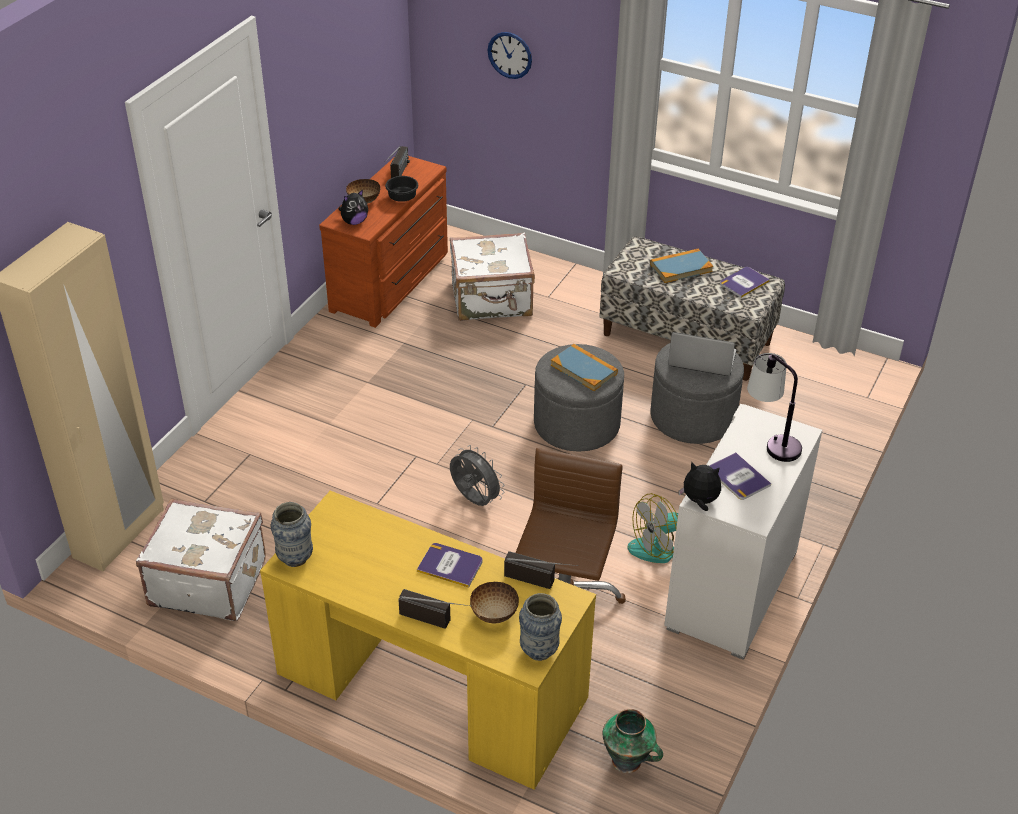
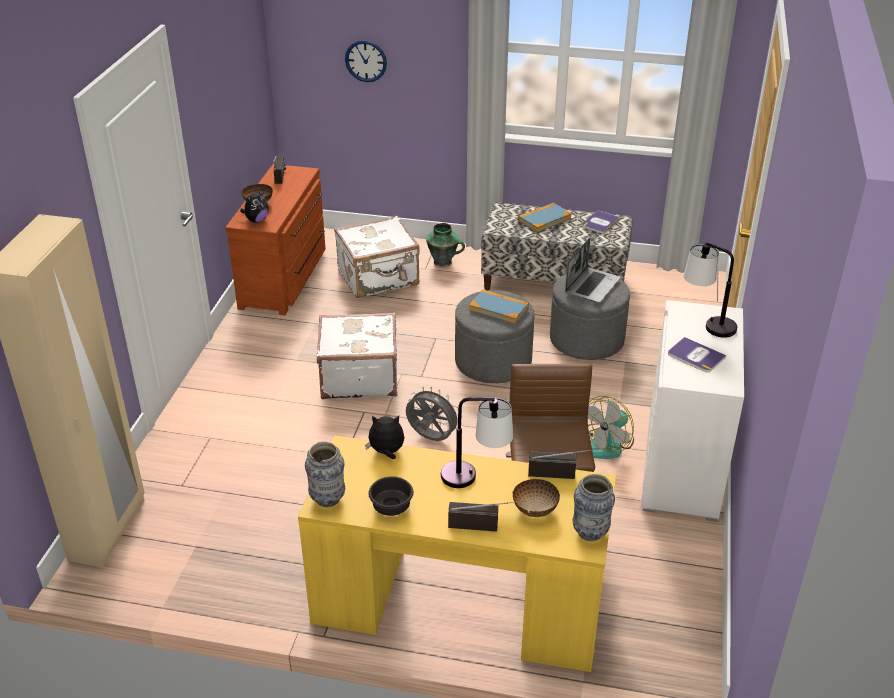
camera: 15 degrees left, 5 degrees down
white suitcase [136,498,266,621] -> white suitcase moved to [317,313,397,399]
black bowl [385,176,418,202] -> black bowl moved to [368,476,414,516]
book [417,543,482,588] -> table lamp [441,397,513,488]
vase [602,709,663,773] -> vase moved to [426,223,465,267]
laptop [668,332,736,376] -> laptop turned 120 degrees clockwise [565,238,621,303]
plush toy [678,462,721,511] -> plush toy moved to [365,416,405,459]

